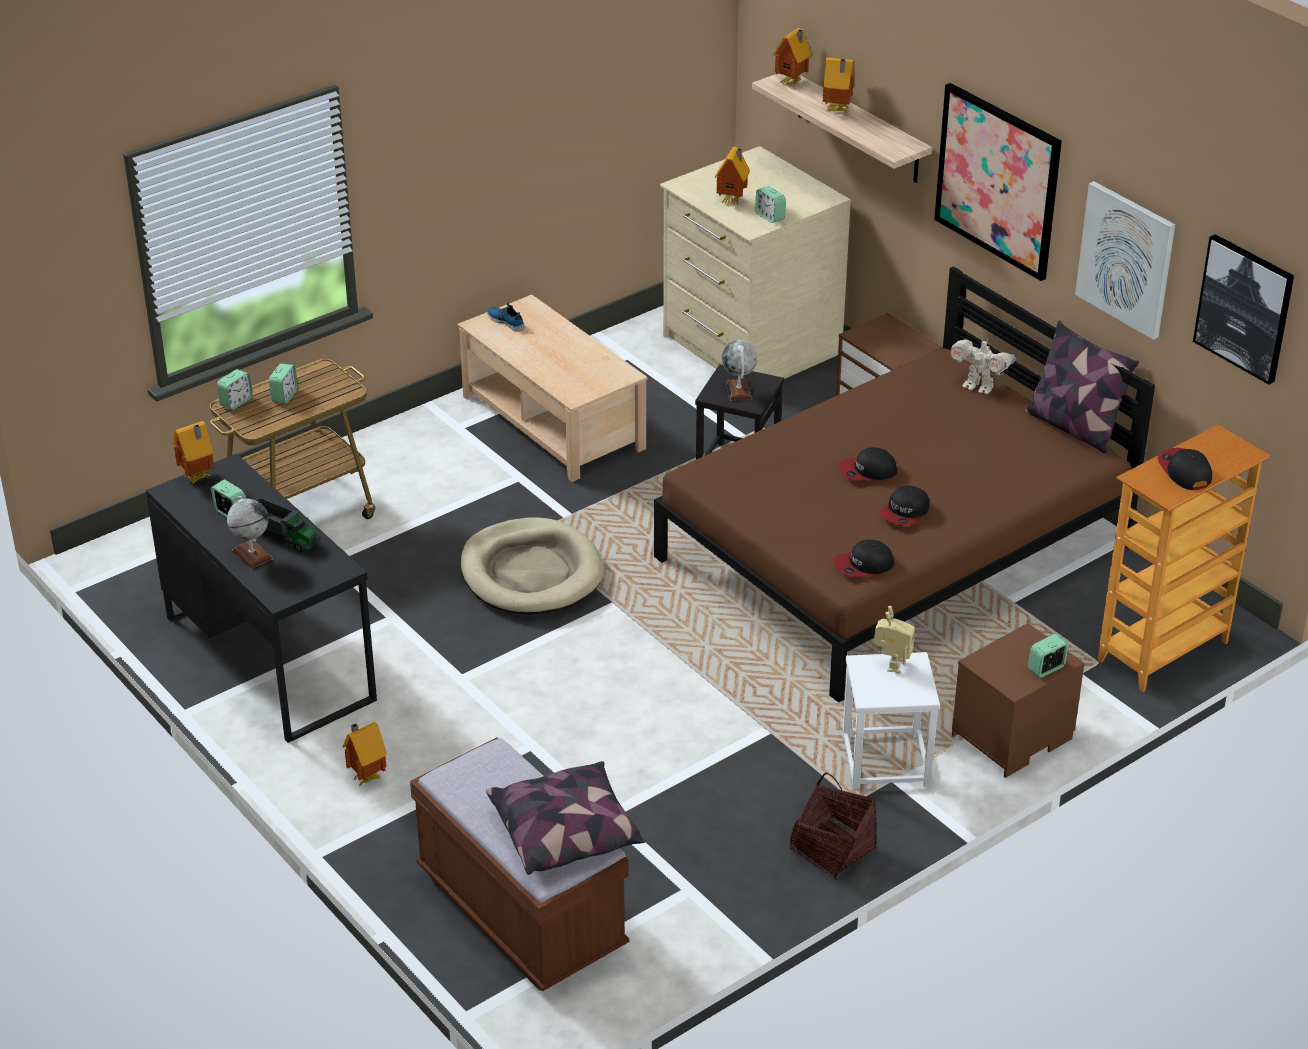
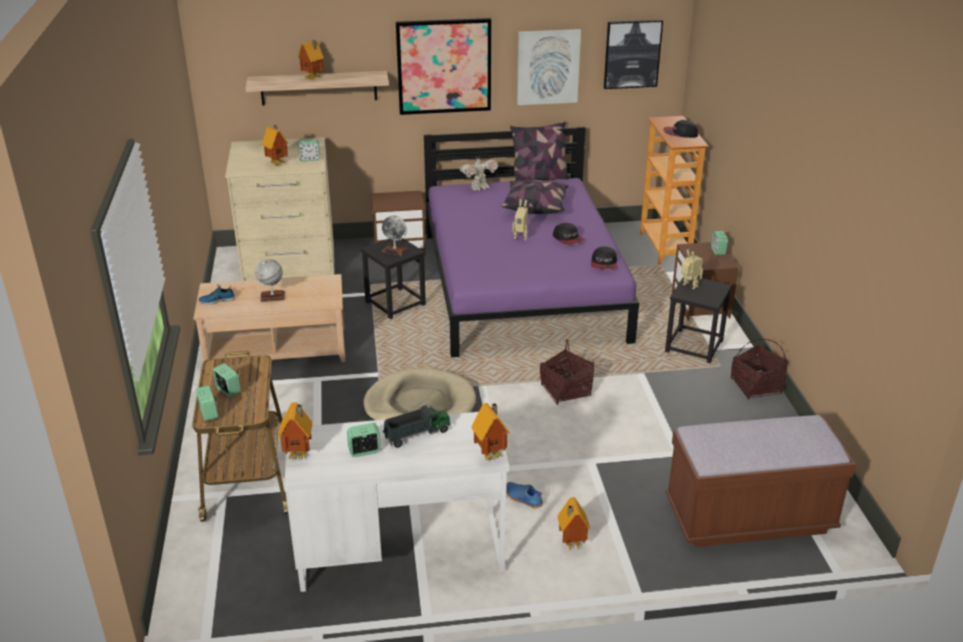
camera: 60 degrees left, 5 degrees down
black desk [146,453,377,743] -> white desk [285,412,509,592]
globe [227,496,273,569] -> globe moved to [254,260,285,302]
pillow [486,761,646,875] -> pillow moved to [501,179,569,214]
brown bed [654,266,1155,703] -> purple bed [424,127,639,357]
toy house [773,28,812,87] -> toy house moved to [471,403,510,461]
cap [839,447,897,481] -> toy robot [512,199,528,240]
white stool [842,652,940,789] -> black stool [665,277,732,363]
none -> blue shoe [506,482,543,508]
none -> basket [540,340,594,405]

